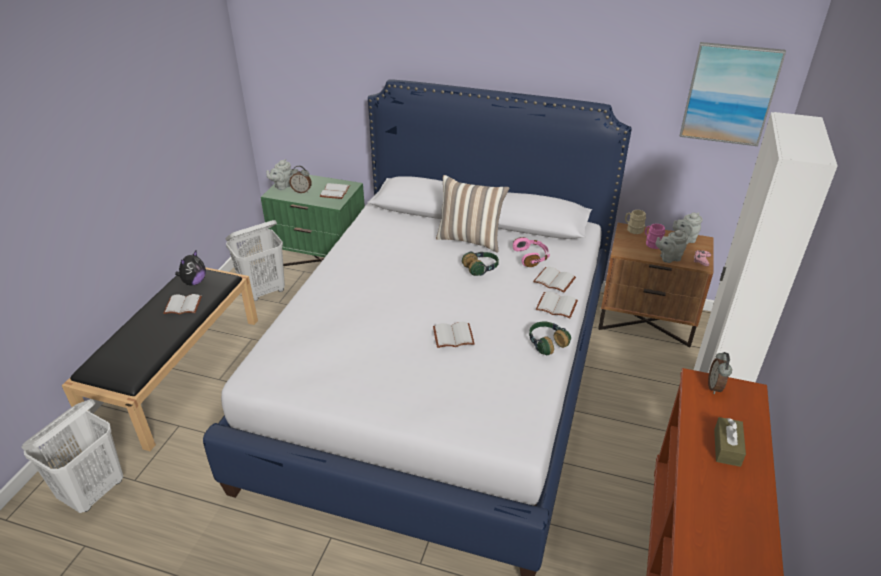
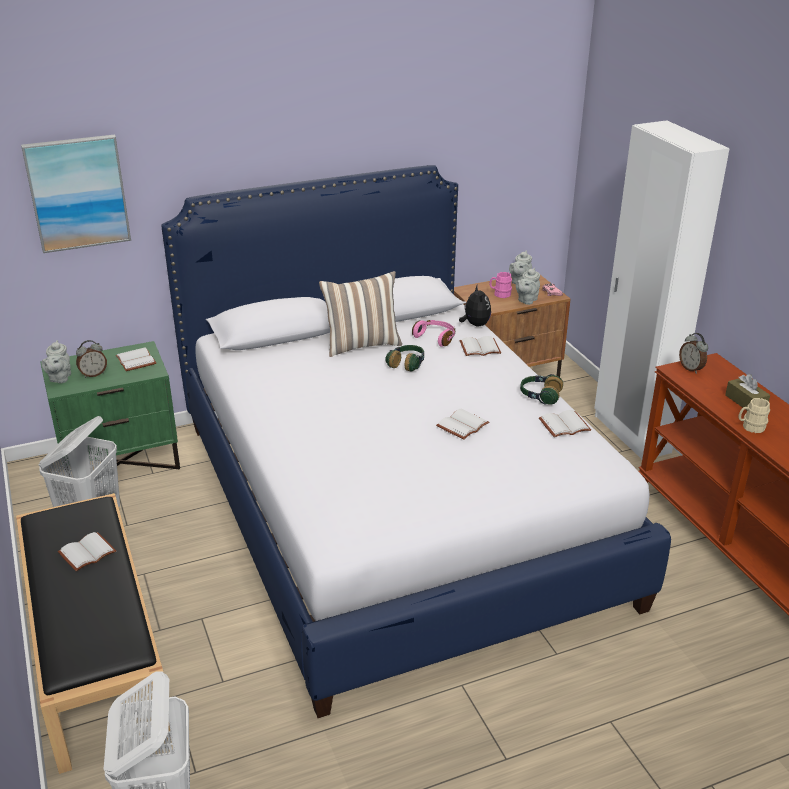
camera: 40 degrees left, 5 degrees down
plush toy [175,251,206,285] -> plush toy moved to [459,286,491,327]
white book [536,291,578,318] -> white book moved to [539,410,591,437]
beige mug [625,210,646,234] -> beige mug moved to [738,398,770,433]
picture [680,42,786,146] -> picture moved to [21,134,131,253]

